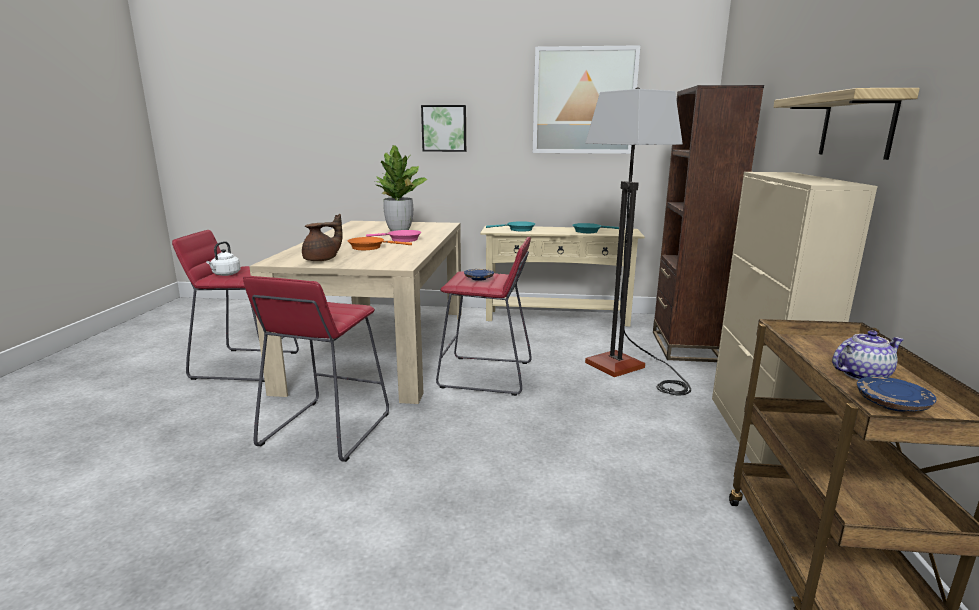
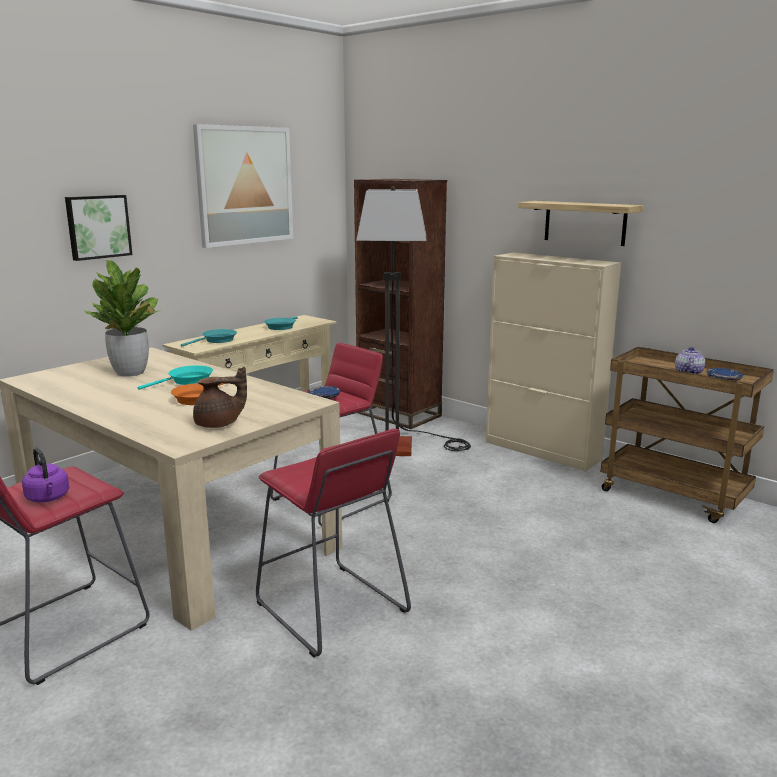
camera: 55 degrees left, 0 degrees up
white kettle [206,241,241,276] -> purple kettle [22,448,69,503]
brown teapot [302,214,343,261] -> brown teapot turned 75 degrees clockwise [193,366,247,428]
pink frying pan [366,230,421,242] -> turquoise frying pan [138,365,213,390]

